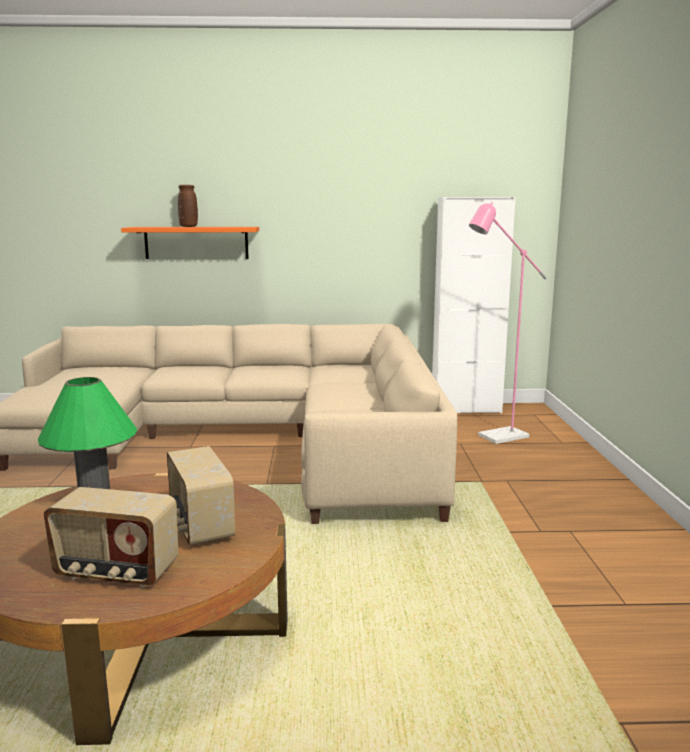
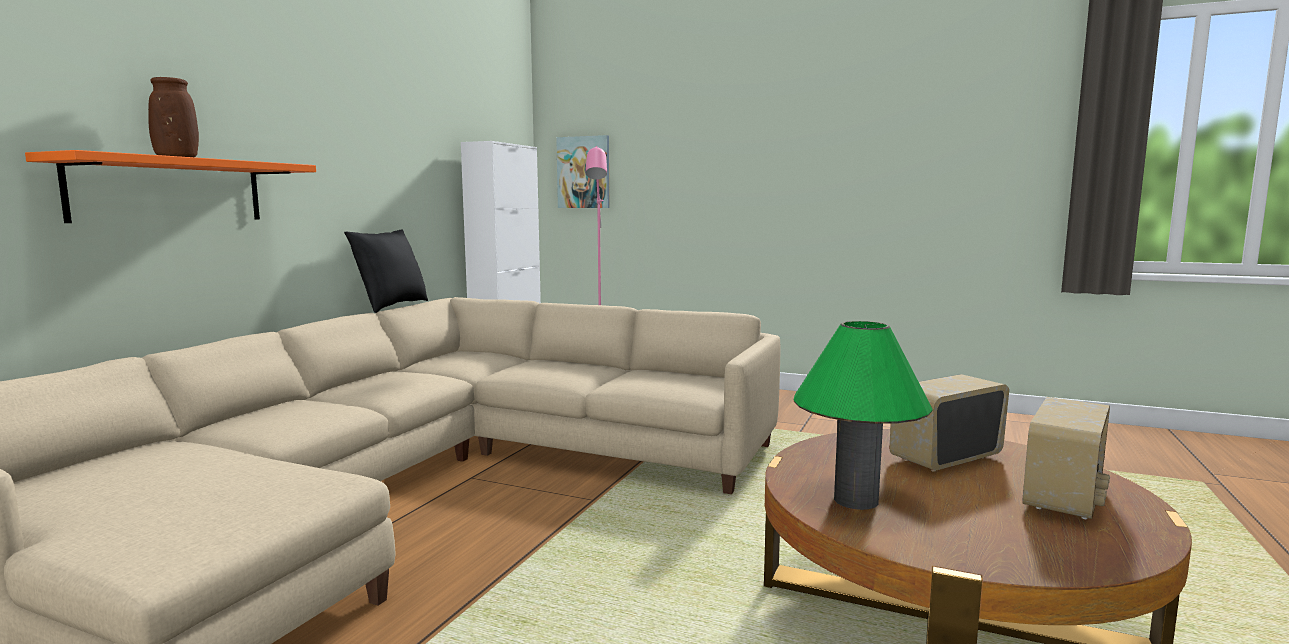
camera: 65 degrees left, 5 degrees down
radio [167,446,235,545] -> radio turned 150 degrees clockwise [890,374,1009,472]
none -> black pillow [344,230,428,313]
none -> picture [556,135,609,208]

